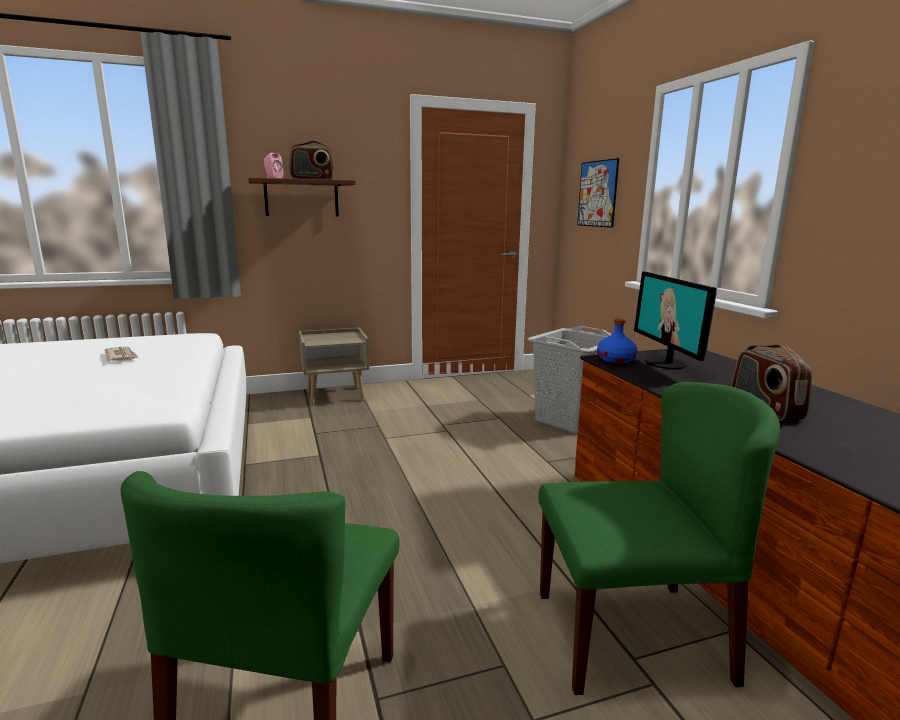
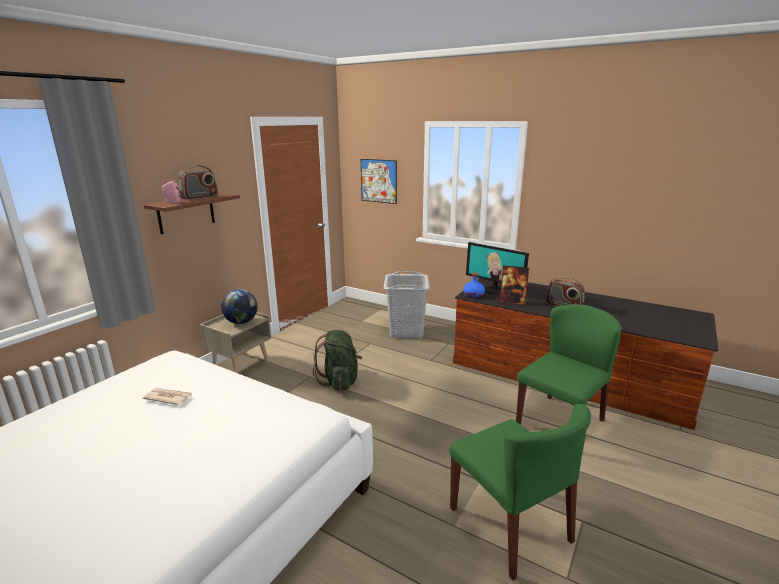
camera: 40 degrees left, 5 degrees up
none -> globe [221,289,258,324]
none -> green backpack [313,330,362,391]
none -> picture frame [499,265,529,305]

